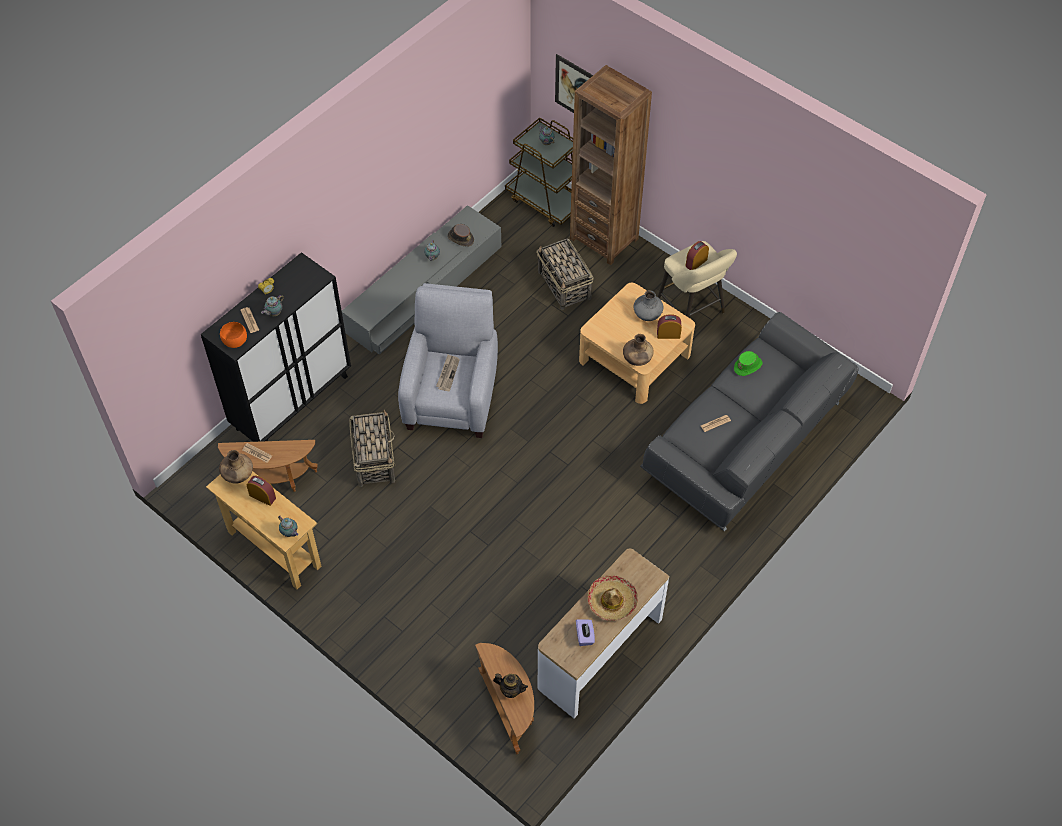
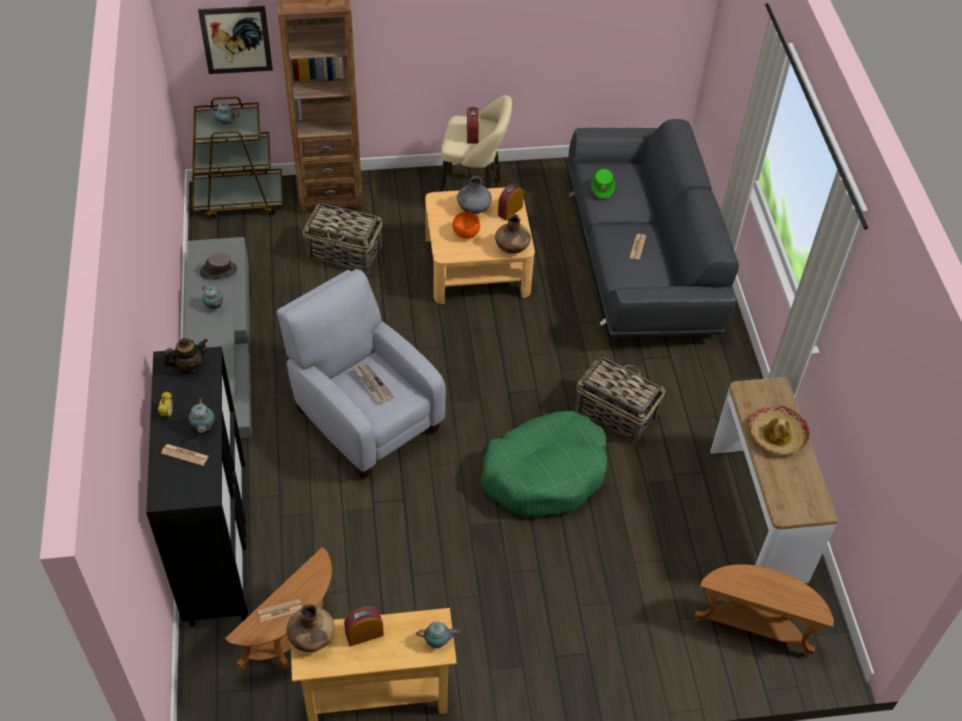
camera: 50 degrees left, 5 degrees down
orange bowl [220,322,247,348] -> orange bowl moved to [452,212,480,239]
basket [349,410,396,487] -> basket moved to [575,352,665,445]
teapot [493,674,528,698] -> teapot moved to [164,338,208,374]
purple tissue box [576,619,595,646] -> none
none -> green dog bed [481,411,607,517]

